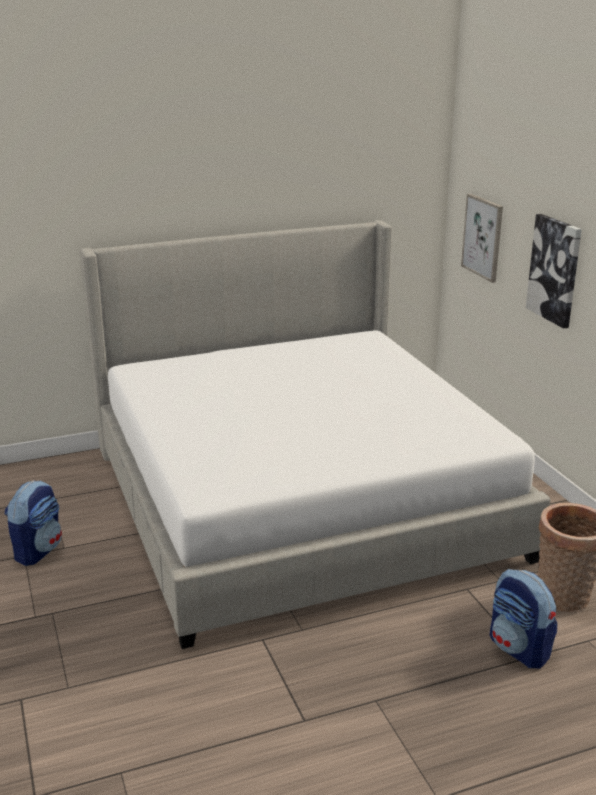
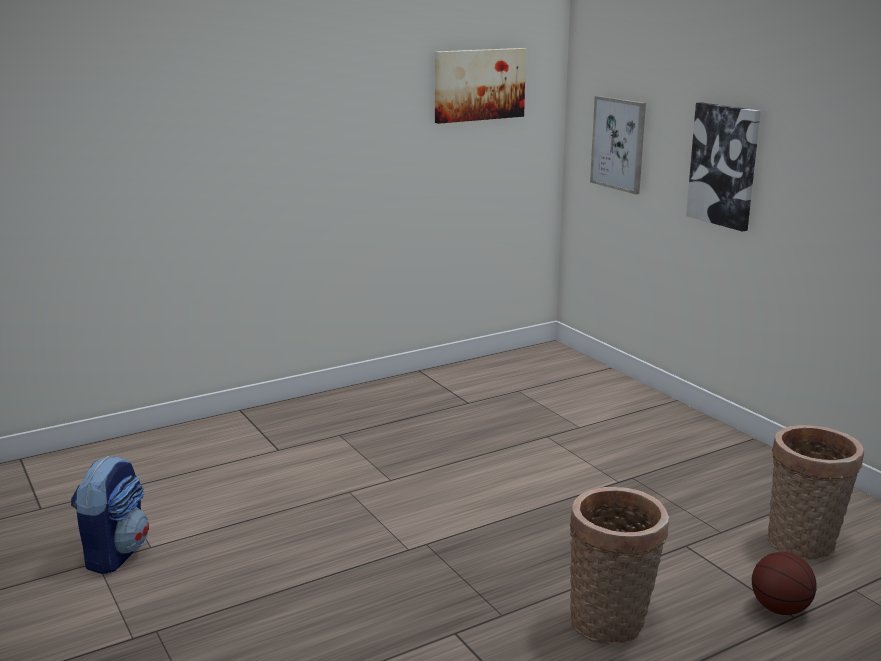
camera: 10 degrees left, 5 degrees down
bed [79,220,551,649] -> none
backpack [490,569,557,668] -> basketball [752,552,817,615]
none -> picture [435,48,526,124]
none -> basket [570,487,669,645]

